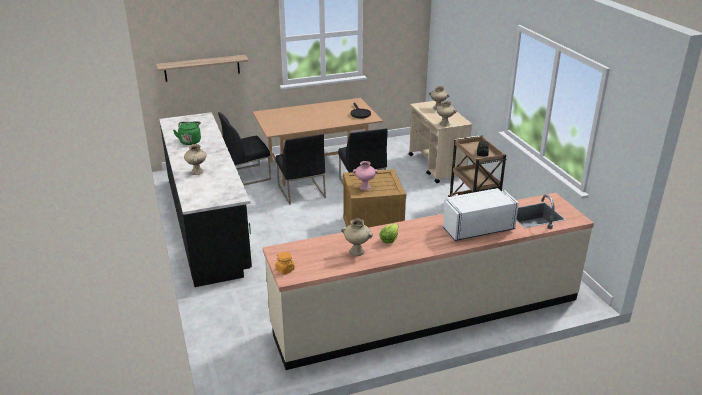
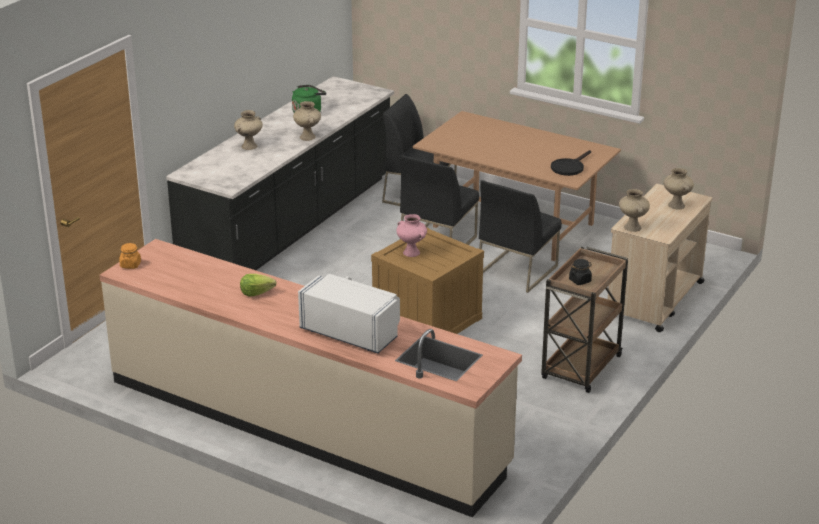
camera: 50 degrees right, 0 degrees up
shelf [156,55,249,82] -> none
beige vase [341,219,373,256] -> beige vase moved to [293,101,321,141]

